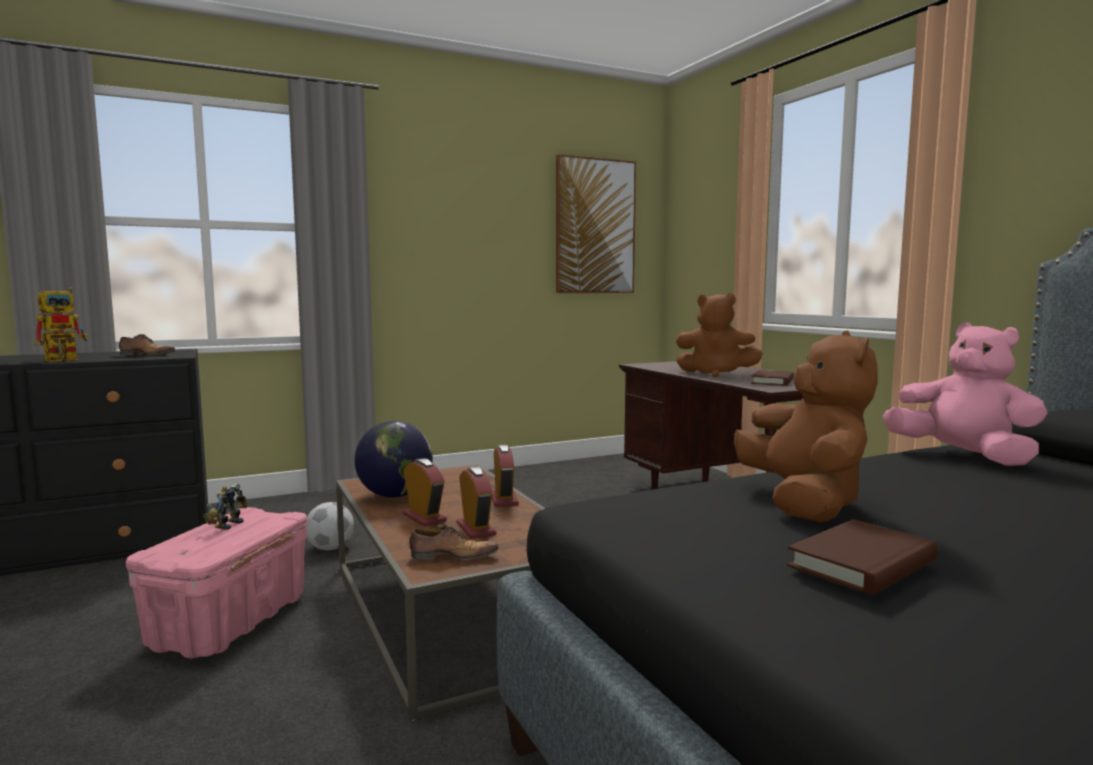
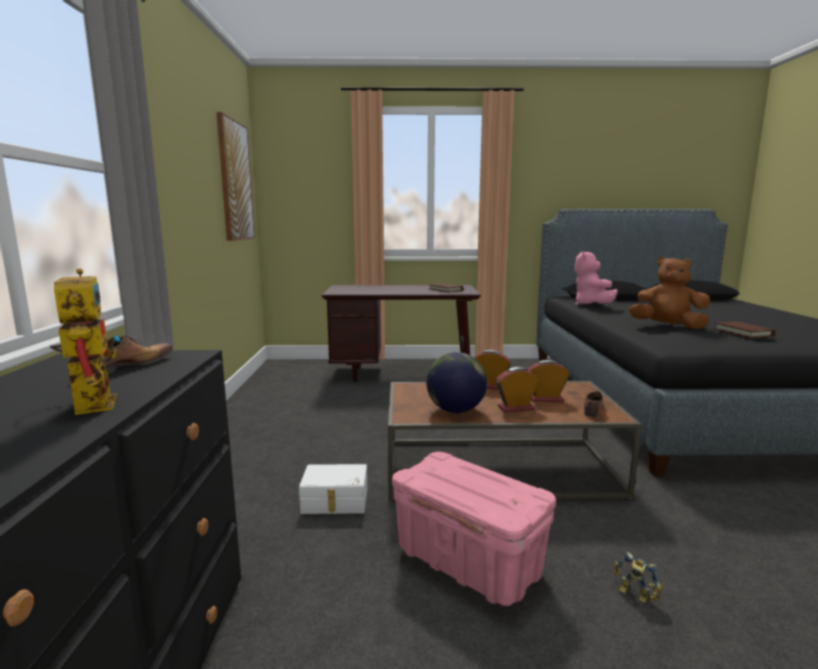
camera: 65 degrees left, 5 degrees up
toy robot [203,483,247,530] -> toy robot moved to [614,552,663,603]
football [306,502,354,550] -> white storage box [299,464,367,514]
brown plush toy [676,293,763,377] -> none
pink plush toy [883,323,1047,466] -> pink plush toy turned 75 degrees counterclockwise [575,251,618,306]

